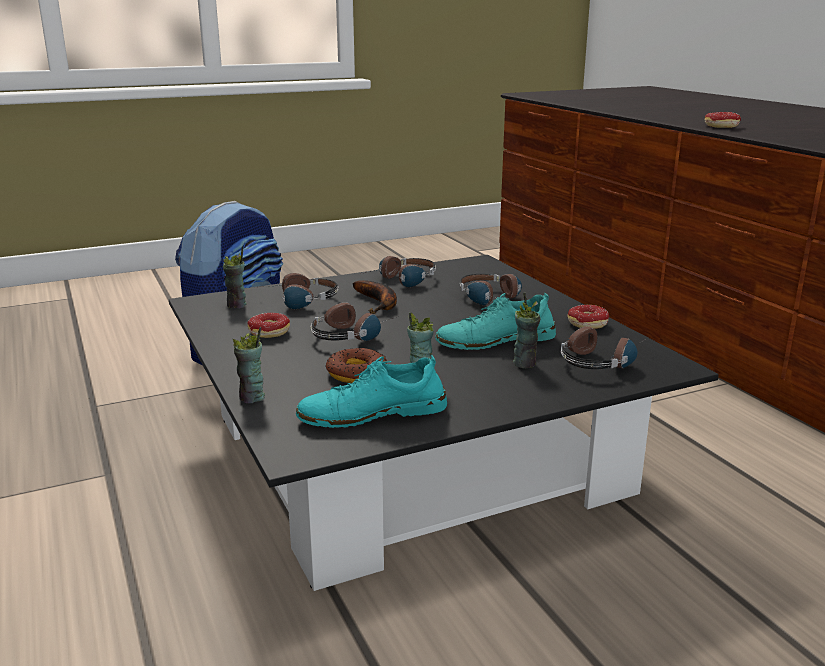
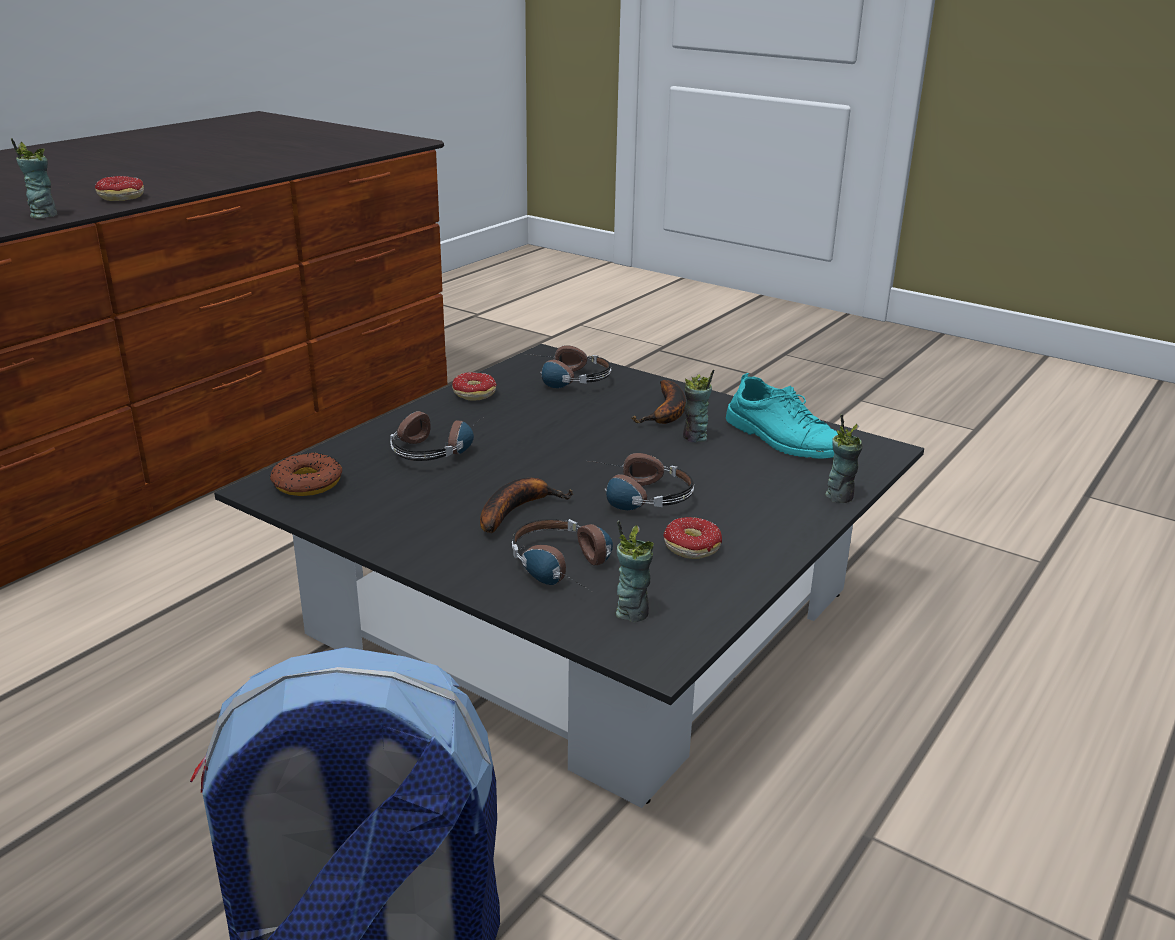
camera: 120 degrees left, 5 degrees up
donut [325,348,387,383] -> donut moved to [270,452,342,496]
headphones [361,256,436,287] -> none
turquoise shoe [435,293,556,350] -> none
cup [513,293,540,368] -> cup moved to [11,138,57,219]
none -> banana [631,380,686,424]

